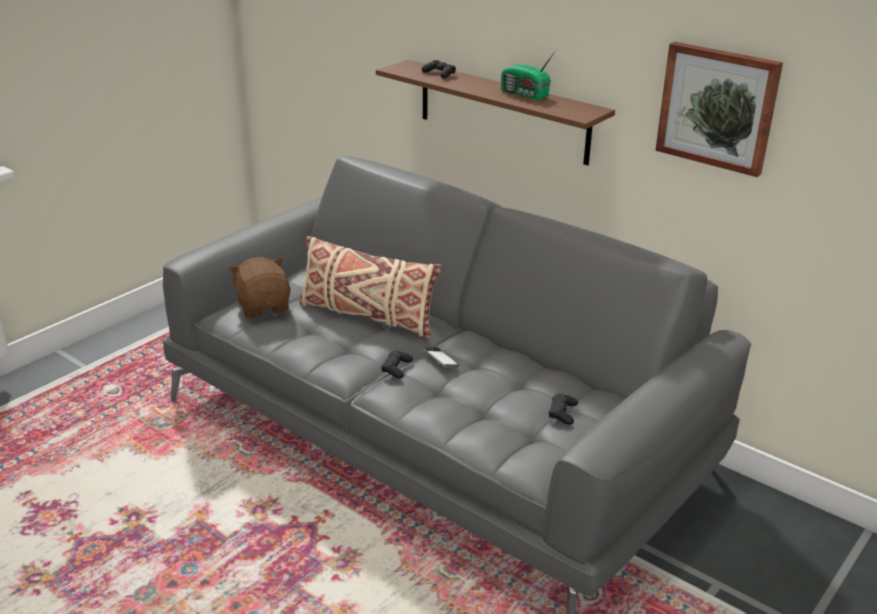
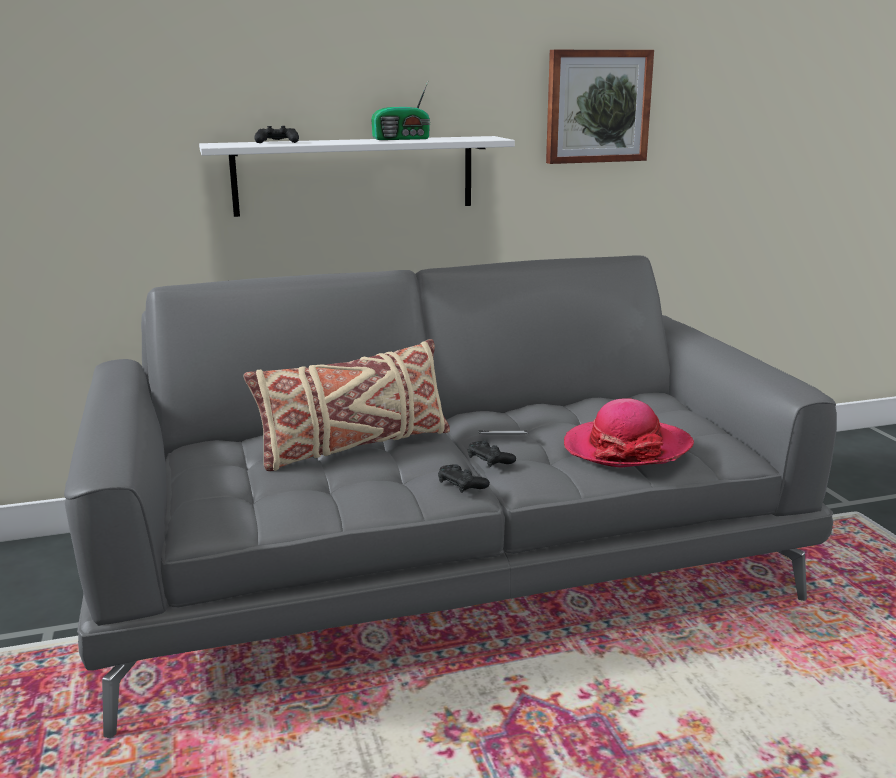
camera: 55 degrees left, 10 degrees down
brown plush toy [228,257,291,318] -> none
brown shelf [376,60,615,165] -> white shelf [199,136,515,217]
black game controller [548,394,578,425] -> black game controller moved to [438,464,490,493]
none -> hat [564,398,694,468]

